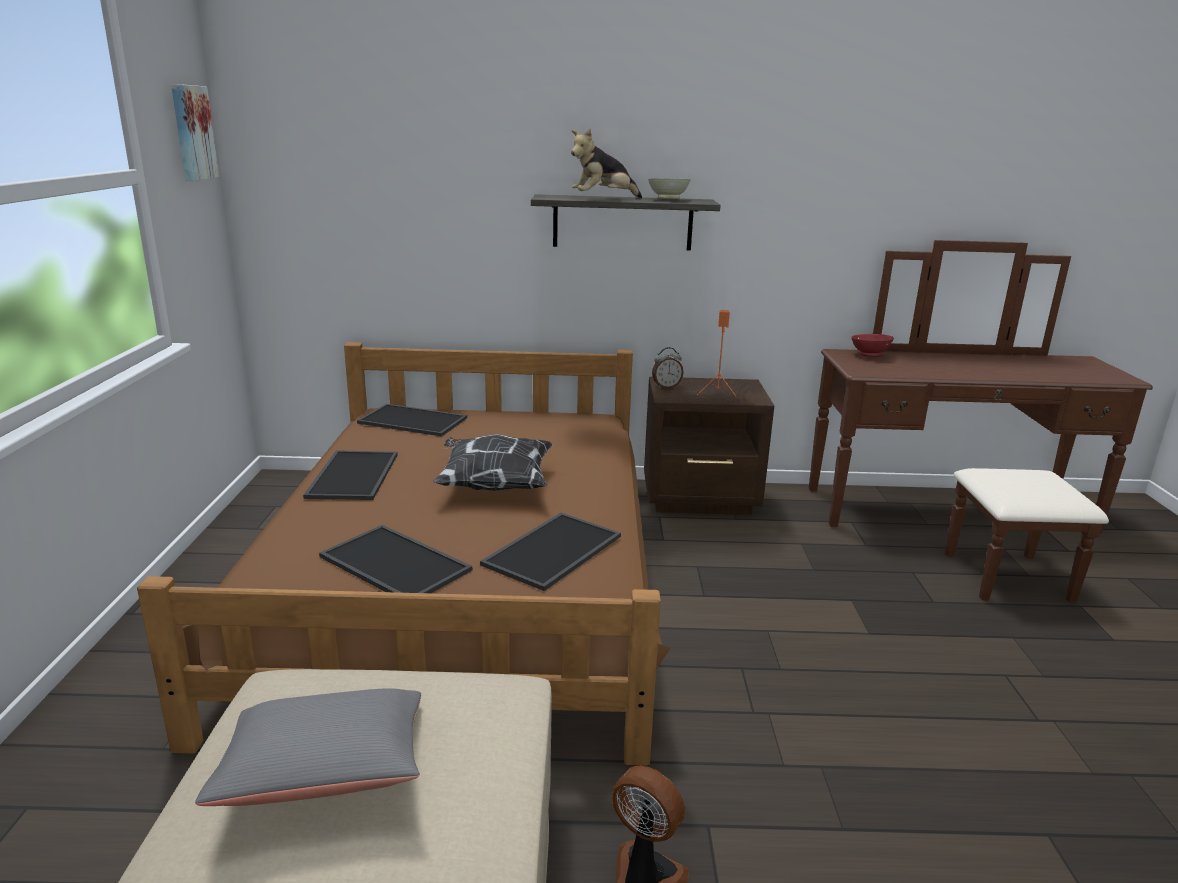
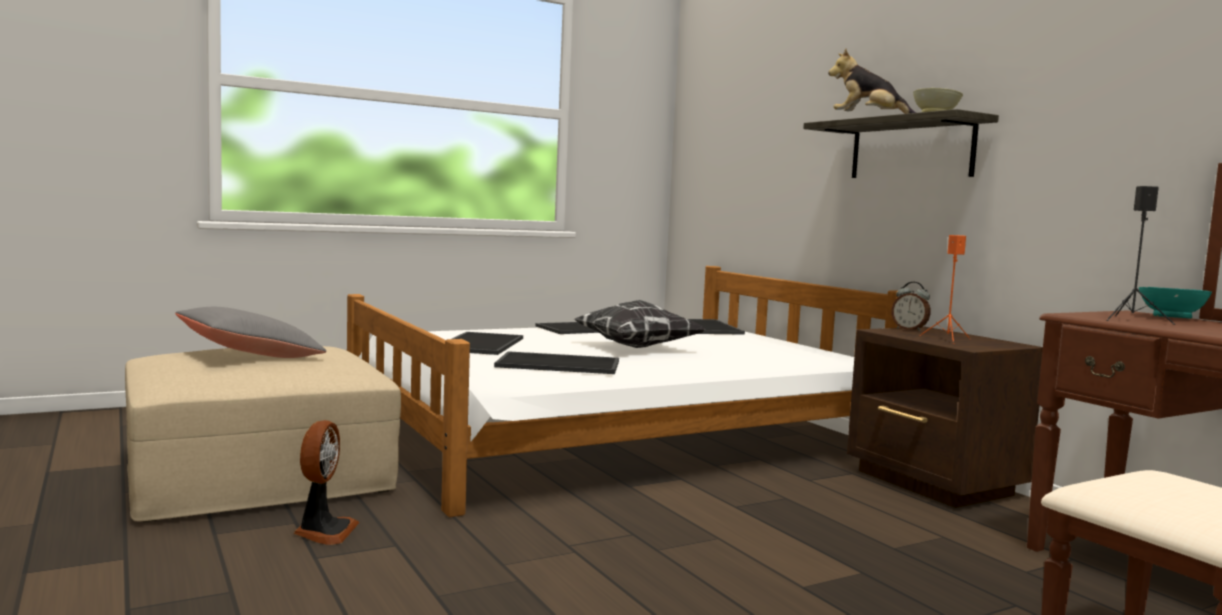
camera: 60 degrees right, 15 degrees down
brown bed [137,342,671,766] -> white bed [347,266,901,517]
picture [171,84,219,181] -> none
red bowl [851,334,894,357] -> turquoise bowl [1139,287,1212,319]
none -> black speaker [1106,186,1175,325]

